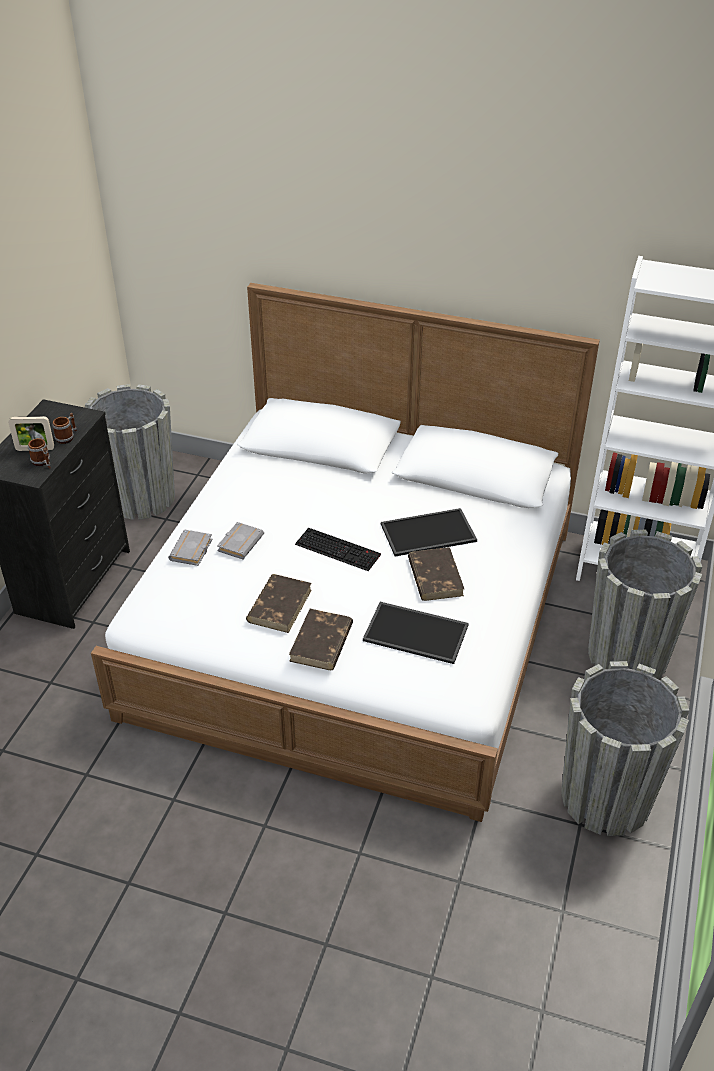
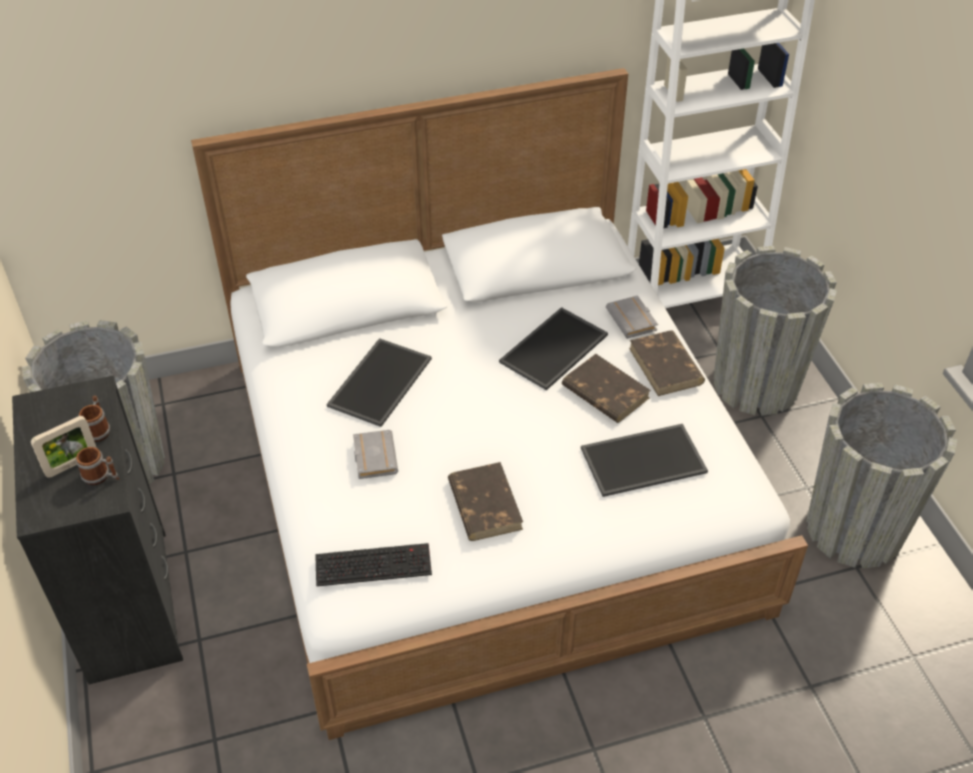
camera: 35 degrees left, 5 degrees up
grey book [168,529,212,566] -> grey book moved to [606,295,658,339]
brown book [289,609,353,670] -> brown book moved to [629,330,705,396]
keyboard [295,528,381,571] -> keyboard moved to [315,543,432,587]
none -> tray [327,338,432,427]

